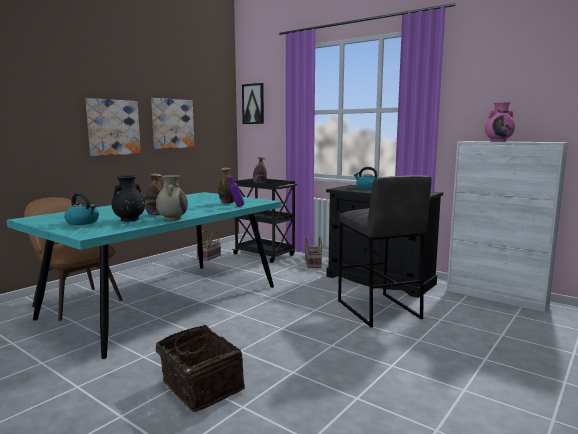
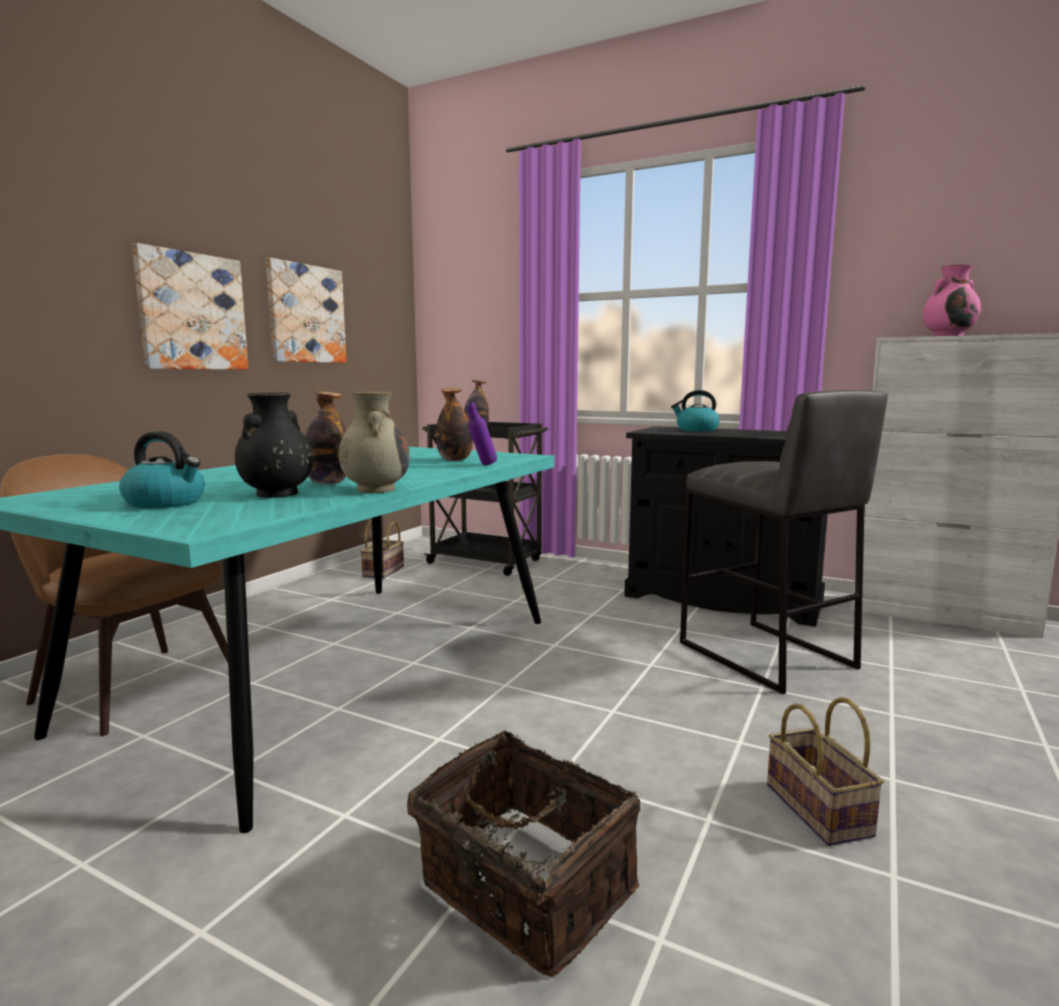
camera: 10 degrees left, 0 degrees up
picture [242,83,264,124] -> none
basket [305,236,322,268] -> basket moved to [767,697,884,846]

